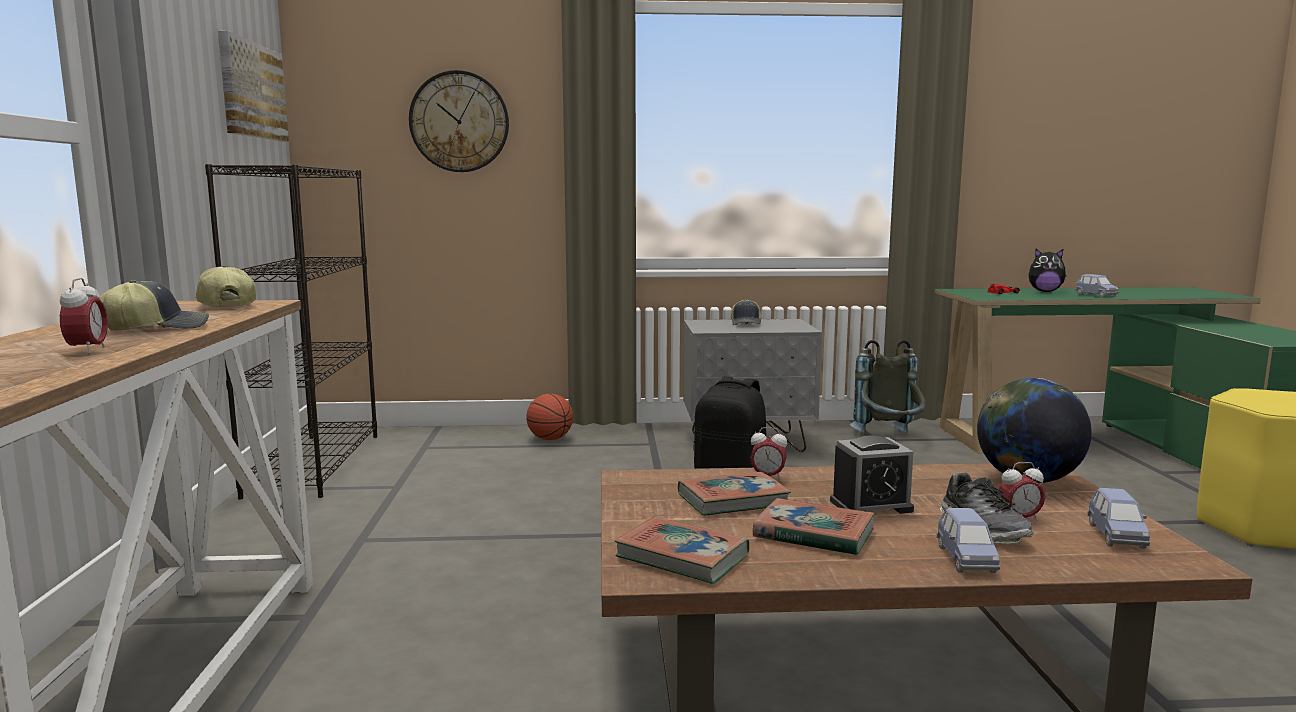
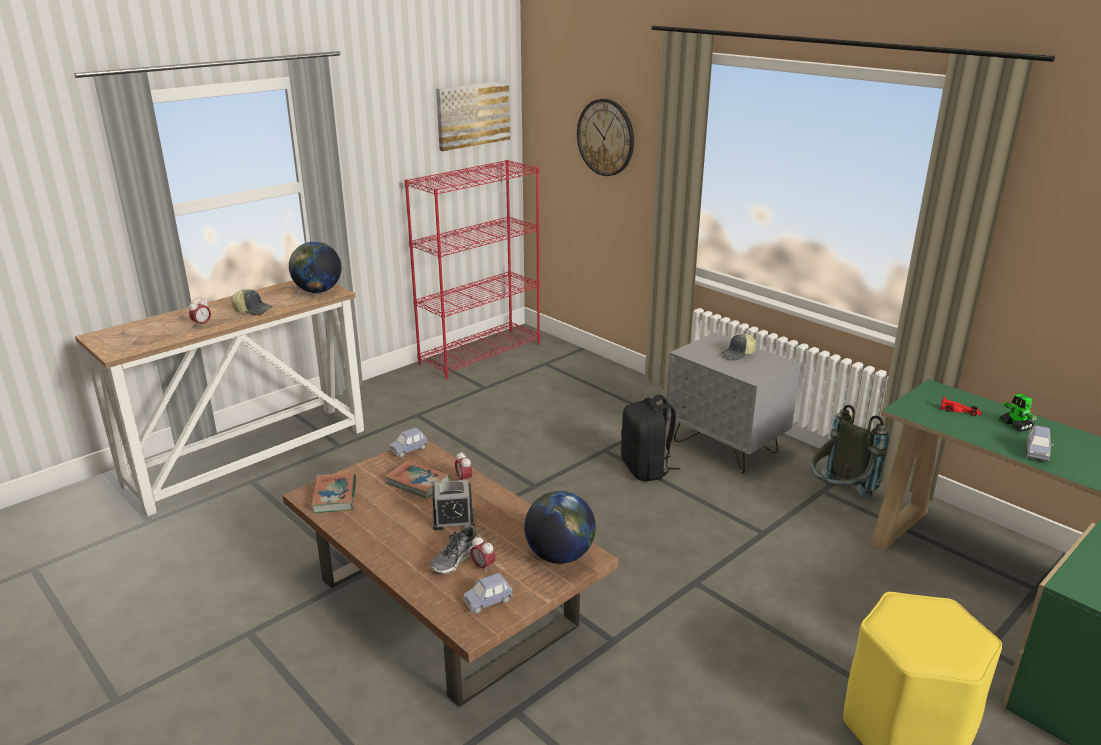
camera: 50 degrees right, 15 degrees up
cap [196,265,256,307] -> globe [289,241,342,293]
black bookcase [205,164,377,499] -> red bookcase [404,160,540,380]
basketball [526,394,573,440] -> none
book [753,498,875,556] -> none
alarm clock [830,436,914,514] -> alarm clock turned 45 degrees counterclockwise [432,480,475,530]
blue toy car [937,508,1000,573] -> blue toy car moved to [389,428,428,457]
plush toy [1029,249,1066,292] -> toy robot [999,394,1037,432]

